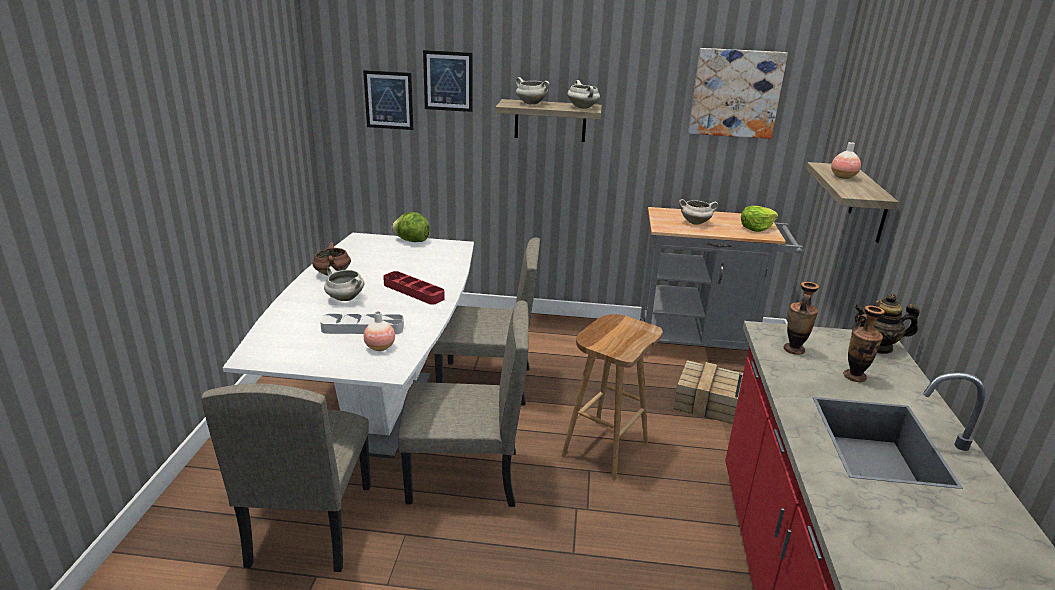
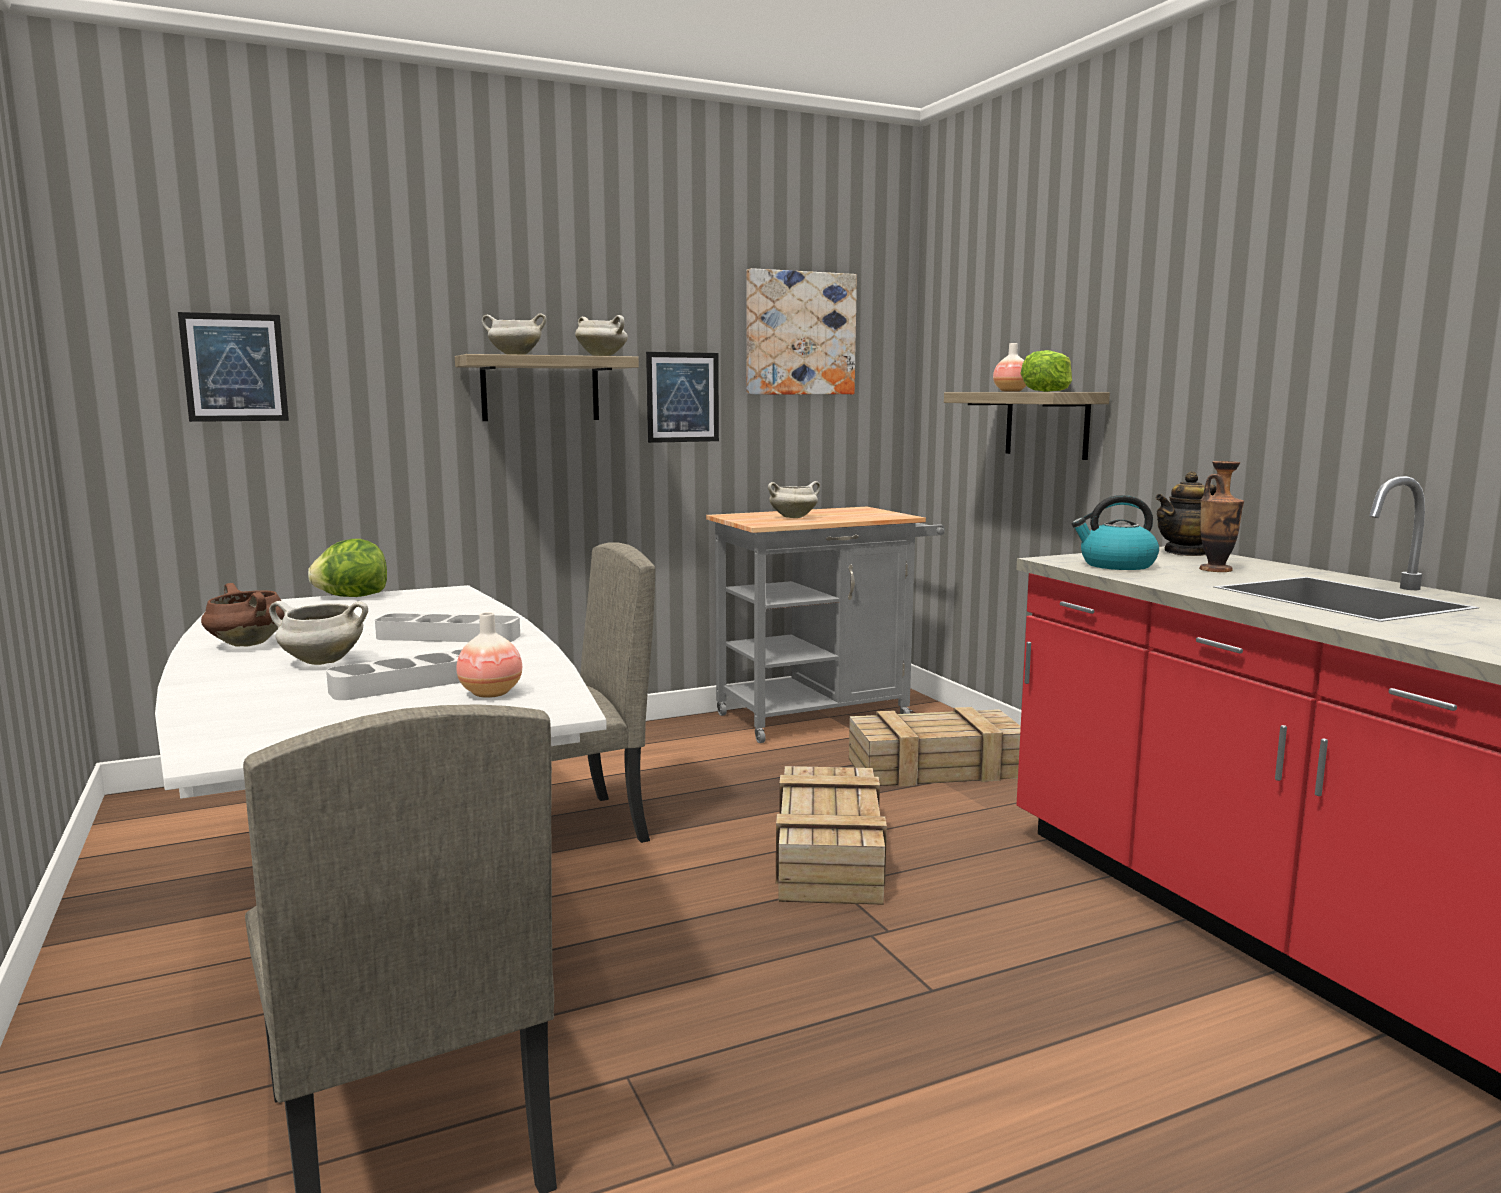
camera: 30 degrees left, 15 degrees down
red tray [383,271,445,305] -> grey tray [375,613,520,642]
beige chair [398,301,529,507] -> none
picture [423,50,472,112] -> picture moved to [646,352,719,443]
brown stool [561,314,663,481] -> crate [776,766,887,905]
lettuce [741,206,778,232] -> lettuce moved to [1020,350,1072,392]
vase [784,282,819,355] -> kettle [1072,495,1159,570]

